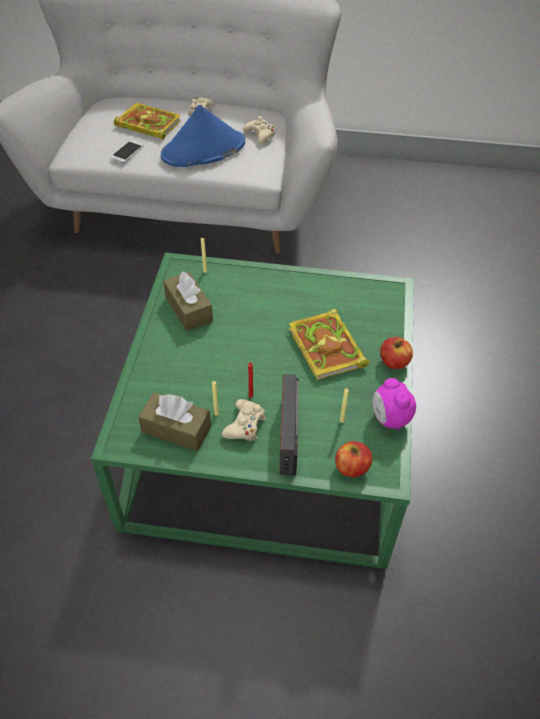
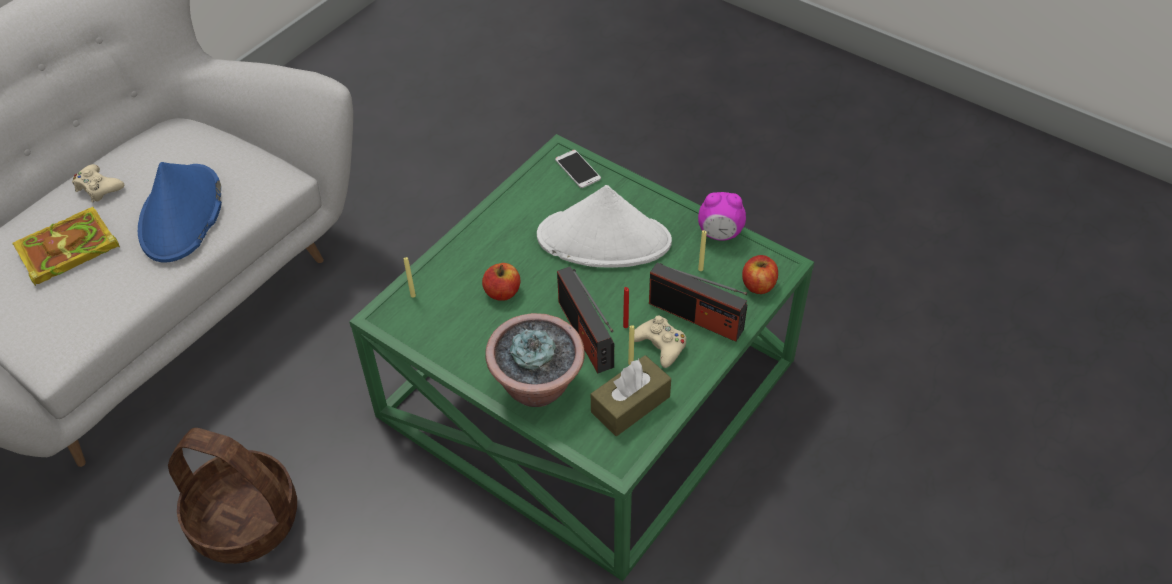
camera: 60 degrees left, 0 degrees up
phone [111,140,144,163] -> phone moved to [555,150,601,188]
brown tissue box [163,271,213,331] -> none
beige game controller [243,116,275,144] -> none
book [289,309,369,380] -> white hat [537,185,672,268]
apple [380,337,413,369] -> apple moved to [482,263,520,301]
none -> basket [168,428,297,564]
none -> potted plant [485,313,585,407]
none -> radio [557,267,614,374]

